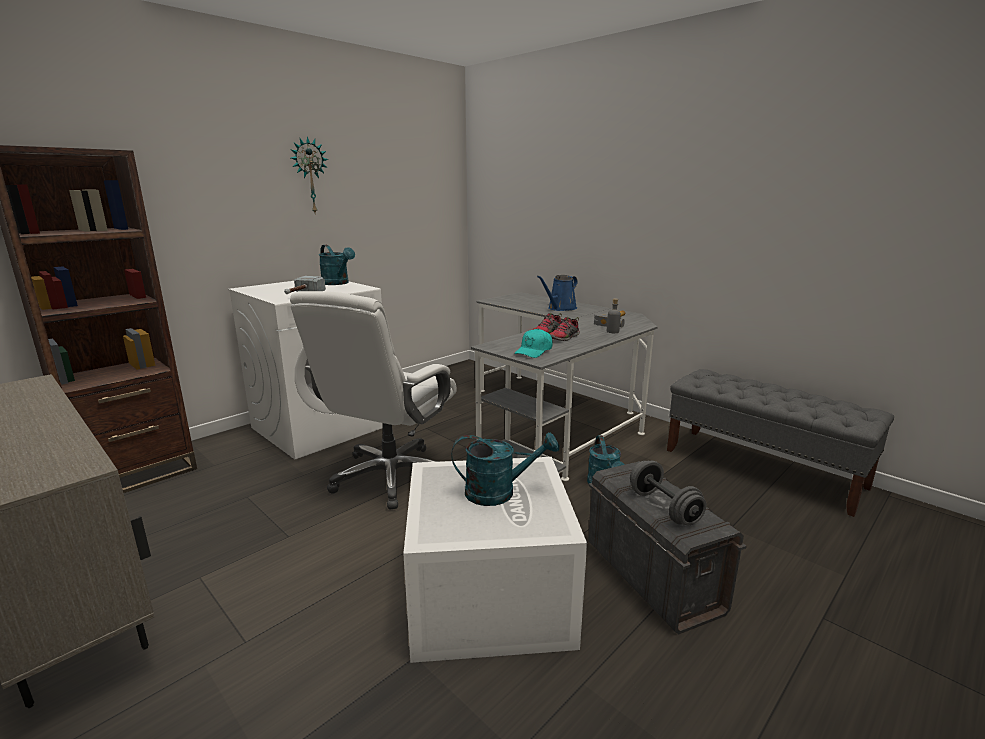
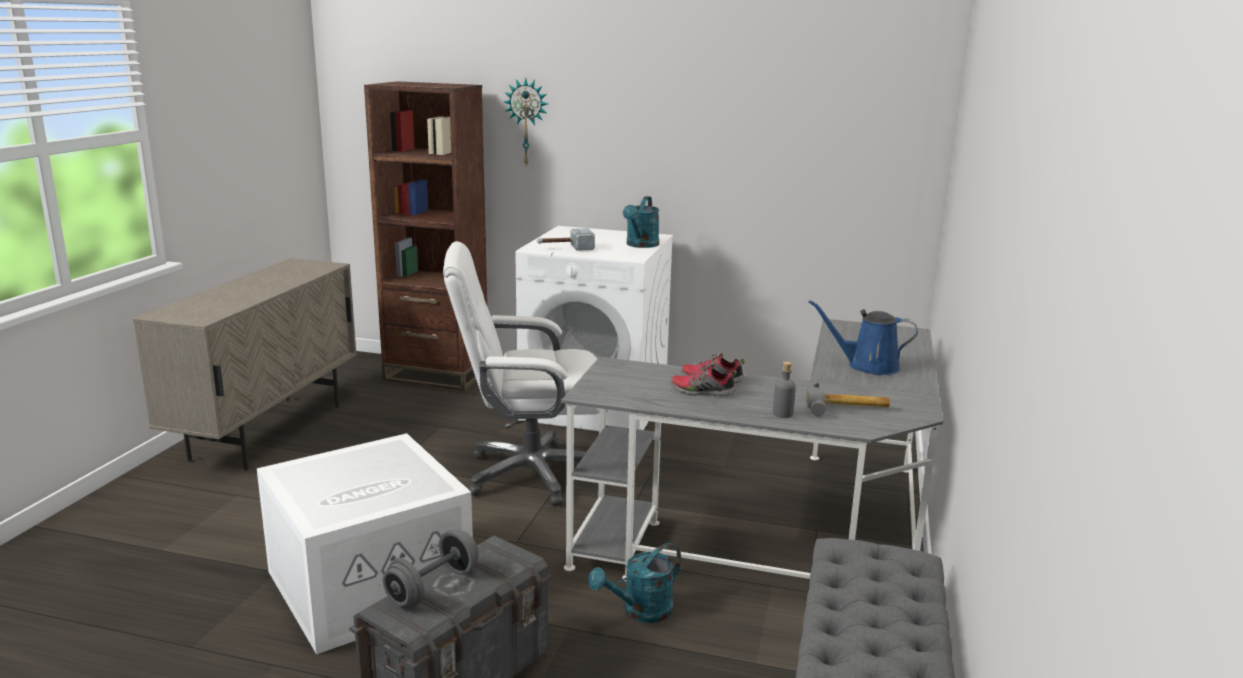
camera: 60 degrees right, 0 degrees up
wall clock [290,136,328,215] -> wall clock moved to [504,78,548,167]
turquoise watering can [452,432,559,506] -> none
turquoise cap [514,329,553,358] -> none

